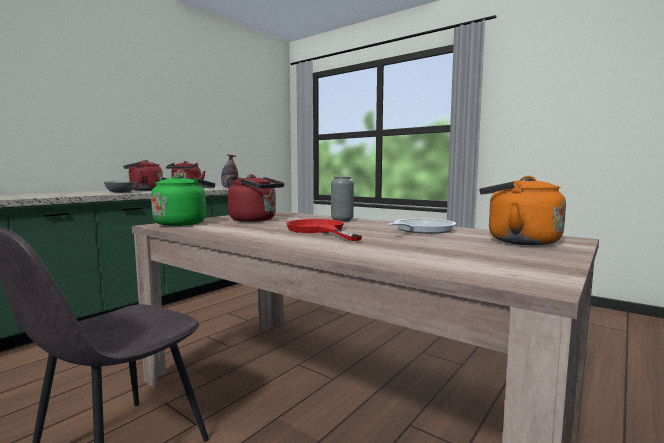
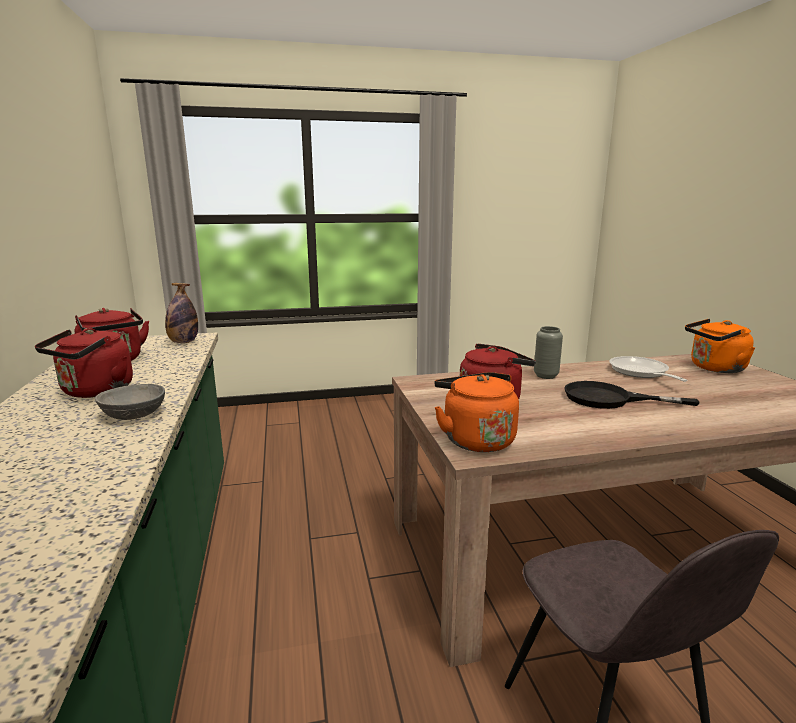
camera: 50 degrees left, 10 degrees up
green kettle [151,174,215,226] -> orange kettle [434,372,519,452]
red frying pan [286,219,362,241] -> black frying pan [564,381,700,409]

